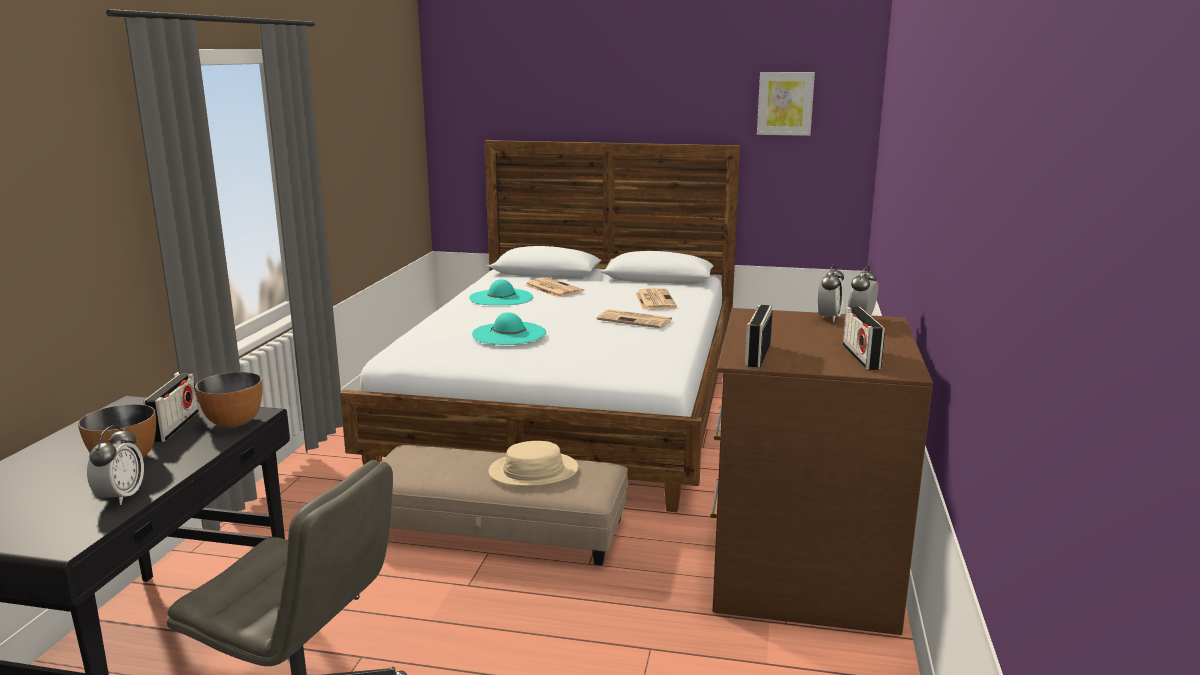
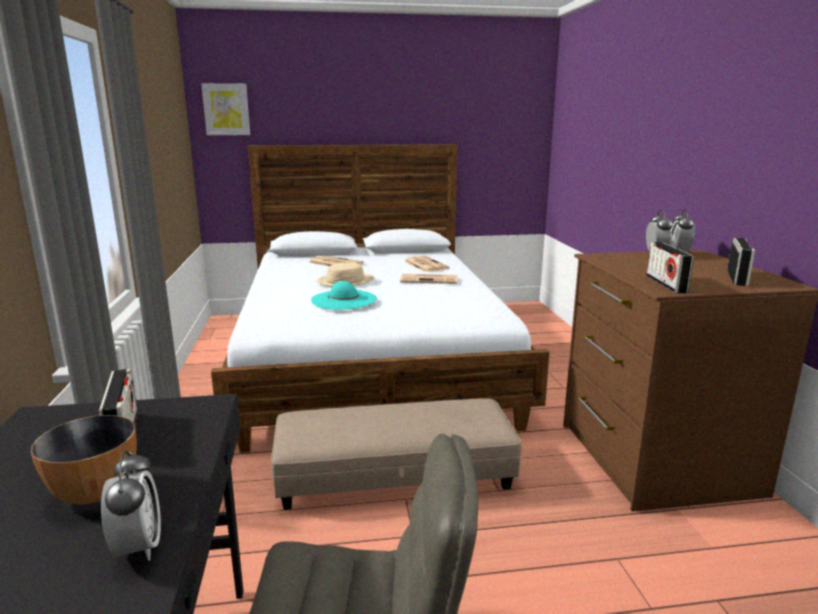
camera: 20 degrees left, 0 degrees up
bowl [195,372,263,427] -> none
turquoise hat [469,279,533,305] -> none
beige hat [488,441,578,486] -> beige hat moved to [317,263,374,287]
picture [757,72,815,136] -> picture moved to [201,83,250,135]
radio [843,306,885,370] -> radio turned 135 degrees counterclockwise [727,238,755,286]

